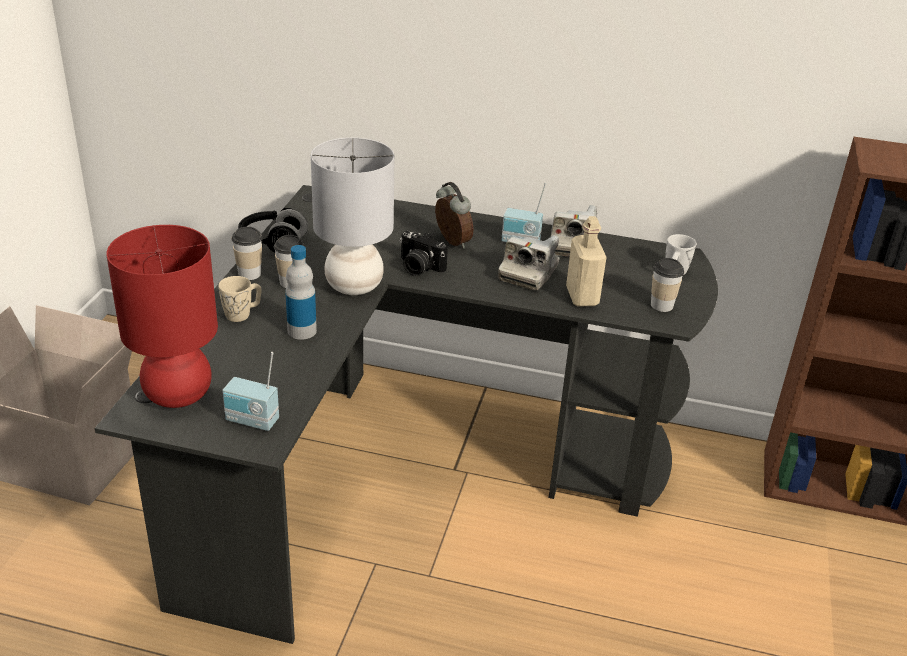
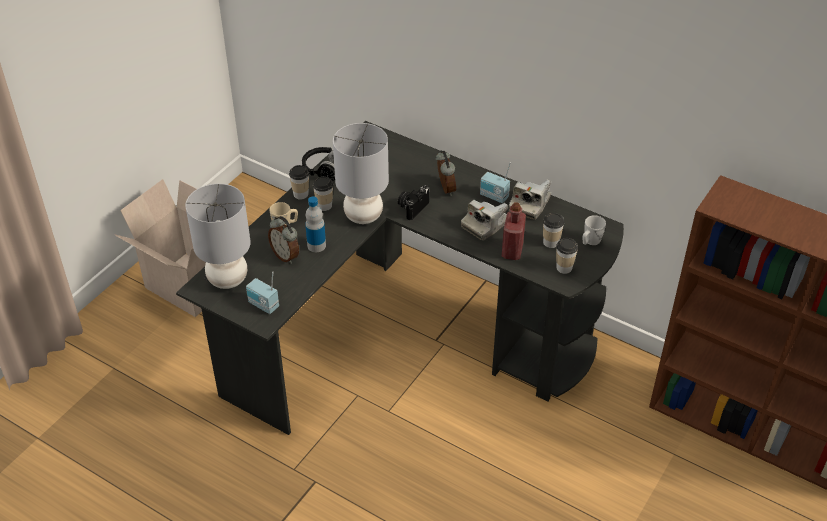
camera: 20 degrees right, 10 degrees up
red table lamp [106,225,218,408] -> grey table lamp [185,183,251,289]
camera [400,231,448,276] -> camera turned 75 degrees clockwise [398,185,429,220]
beige bottle [566,216,607,307] -> red bottle [502,202,526,260]
none -> alarm clock [268,216,299,264]
none -> cup [543,213,564,248]

